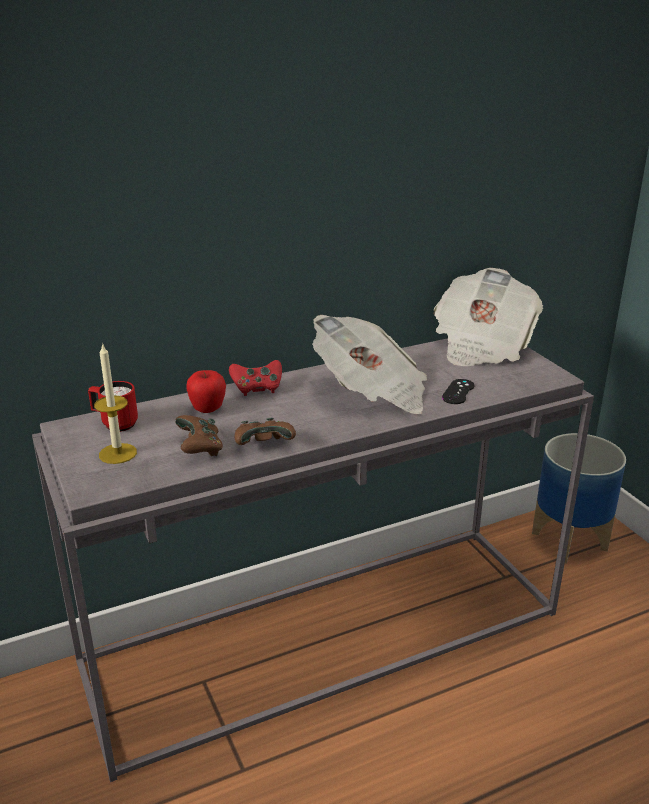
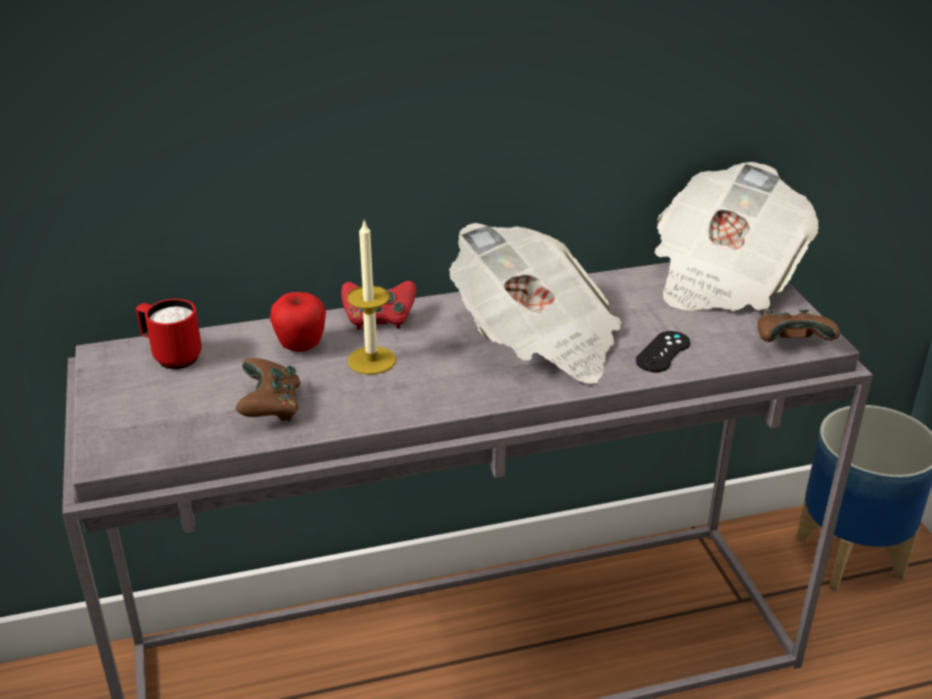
camera: 10 degrees right, 5 degrees up
candle [94,343,137,464] -> candle moved to [347,221,396,374]
brown game controller [235,418,296,445] -> brown game controller moved to [758,310,840,342]

